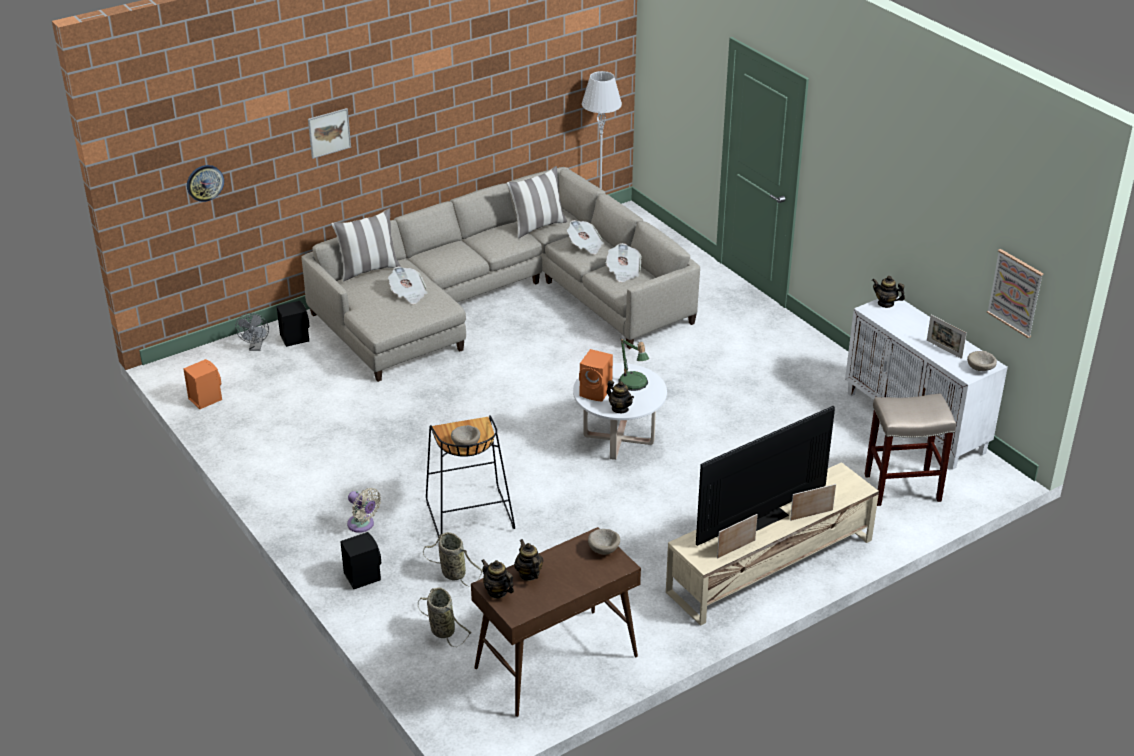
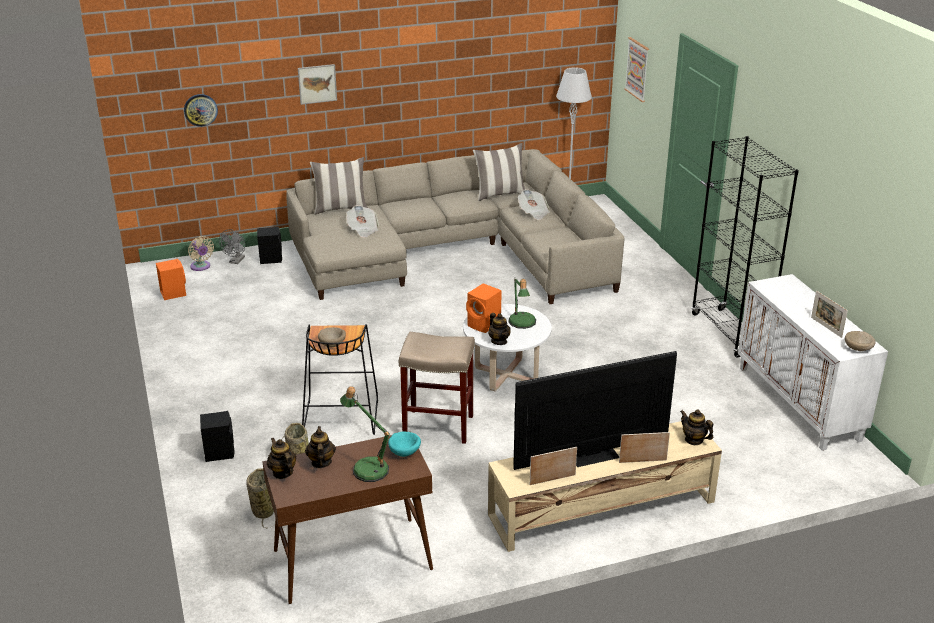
camera: 15 degrees right, 5 degrees down
beige fan [347,488,381,533] -> beige fan moved to [188,236,214,271]
beige bowl [588,529,620,555] -> turquoise bowl [388,431,421,457]
newspaper [605,243,642,282] -> none
beige stool [865,393,956,506] -> beige stool moved to [399,332,475,444]
teapot [872,276,905,308] -> teapot moved to [680,410,713,445]
picture [987,249,1043,338] -> picture moved to [624,37,649,102]
none -> table lamp [340,386,391,482]
none -> black bookcase [691,136,799,357]

